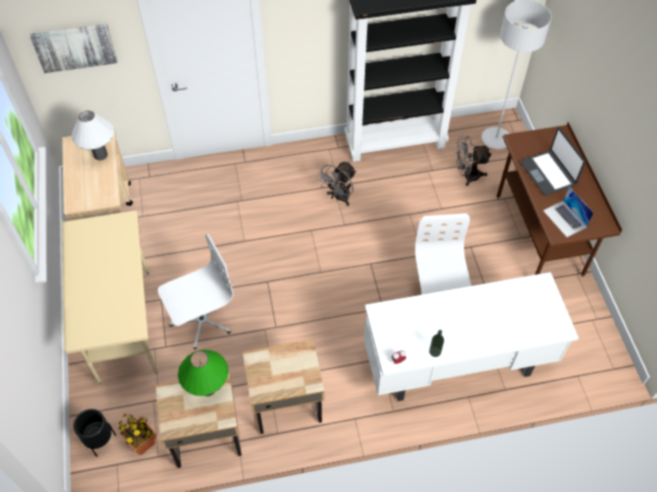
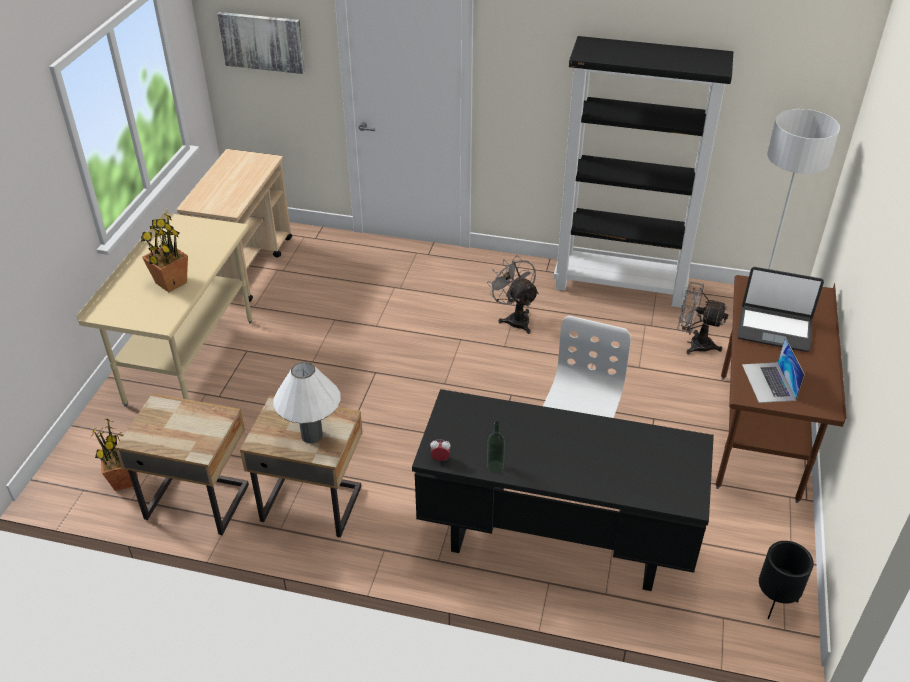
camera: 25 degrees right, 15 degrees down
white table lamp [72,111,114,160] -> white table lamp moved to [273,362,341,444]
black planter [73,409,116,457] -> black planter moved to [759,541,814,619]
white office chair [158,234,234,349] -> none
green table lamp [178,350,229,396] -> none
grey fan [318,161,356,206] -> grey fan turned 90 degrees clockwise [487,255,539,334]
white desk [364,272,579,401] -> black desk [412,389,714,591]
laptop [520,128,586,196] -> laptop turned 75 degrees counterclockwise [737,267,824,352]
none -> potted plant [141,213,188,292]

